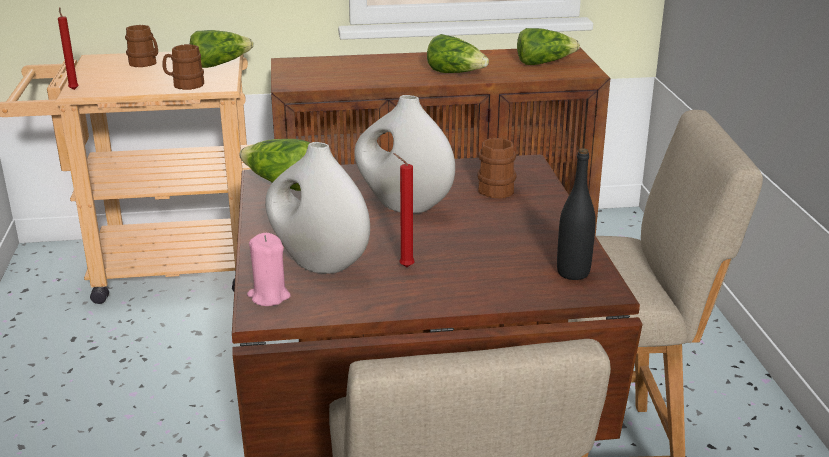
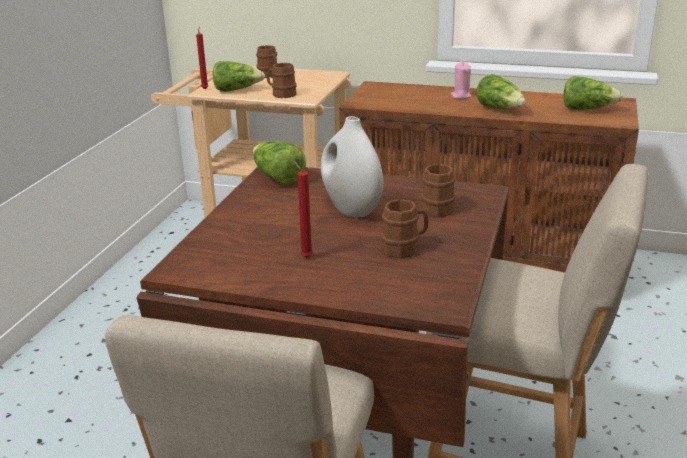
camera: 25 degrees right, 0 degrees up
lettuce [190,30,253,68] -> lettuce moved to [213,61,265,92]
pink candle [247,233,291,306] -> pink candle moved to [451,63,471,99]
white vase [265,142,370,274] -> none
black bottle [557,148,596,280] -> none
none -> brown mug [381,199,429,258]

